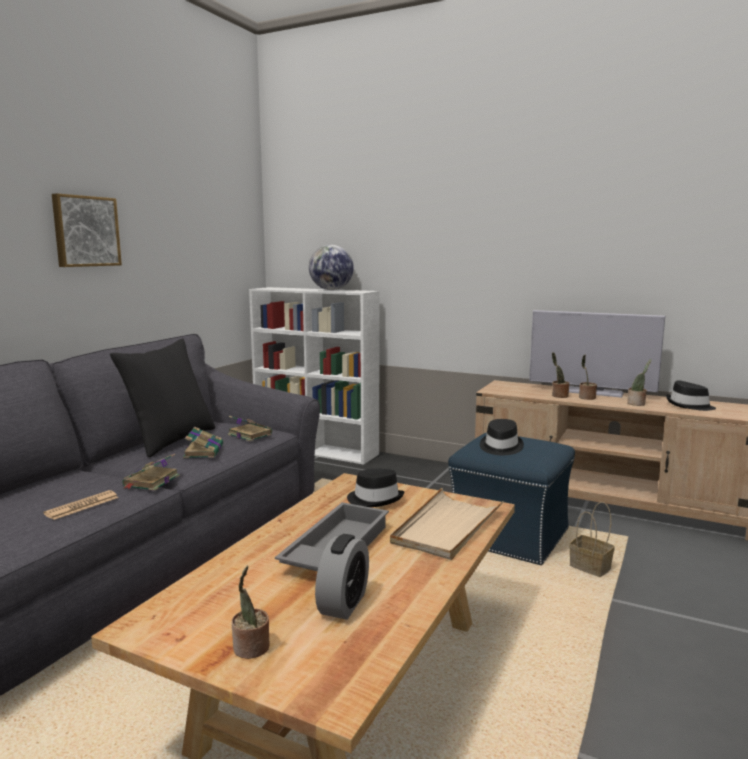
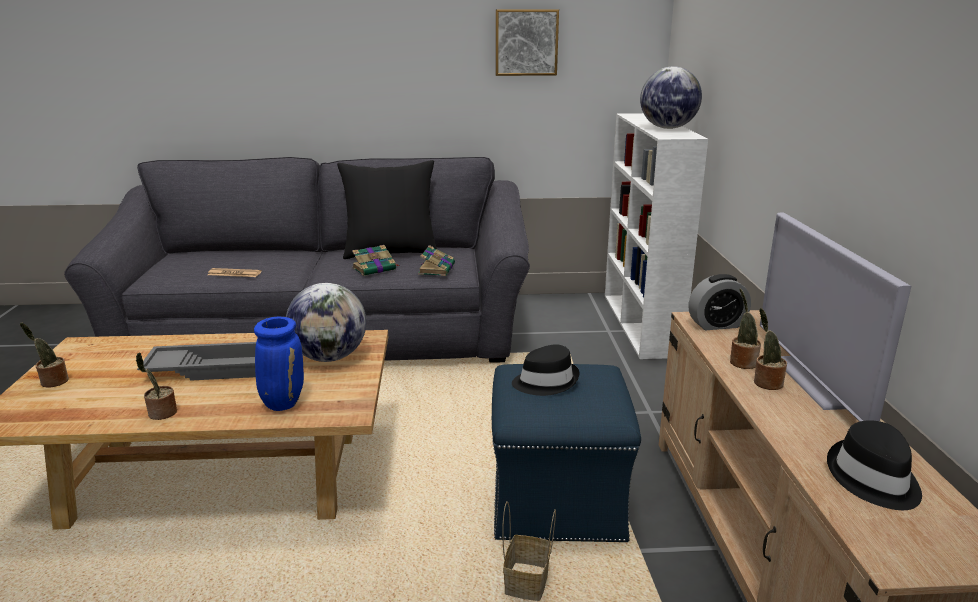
camera: 60 degrees right, 10 degrees up
picture [52,193,122,267] -> picture moved to [495,9,559,76]
book [122,453,180,491] -> none
alarm clock [315,534,369,620] -> alarm clock moved to [689,274,751,330]
black hat [347,469,404,507] -> globe [286,283,366,362]
beige tray [390,488,503,560] -> blue vase [254,317,304,411]
potted plant [627,359,652,406] -> potted plant moved to [136,353,177,420]

